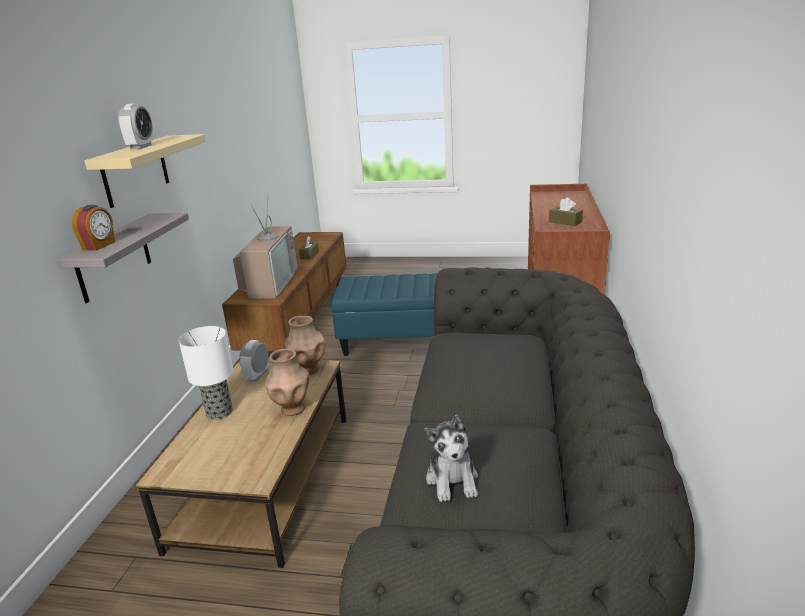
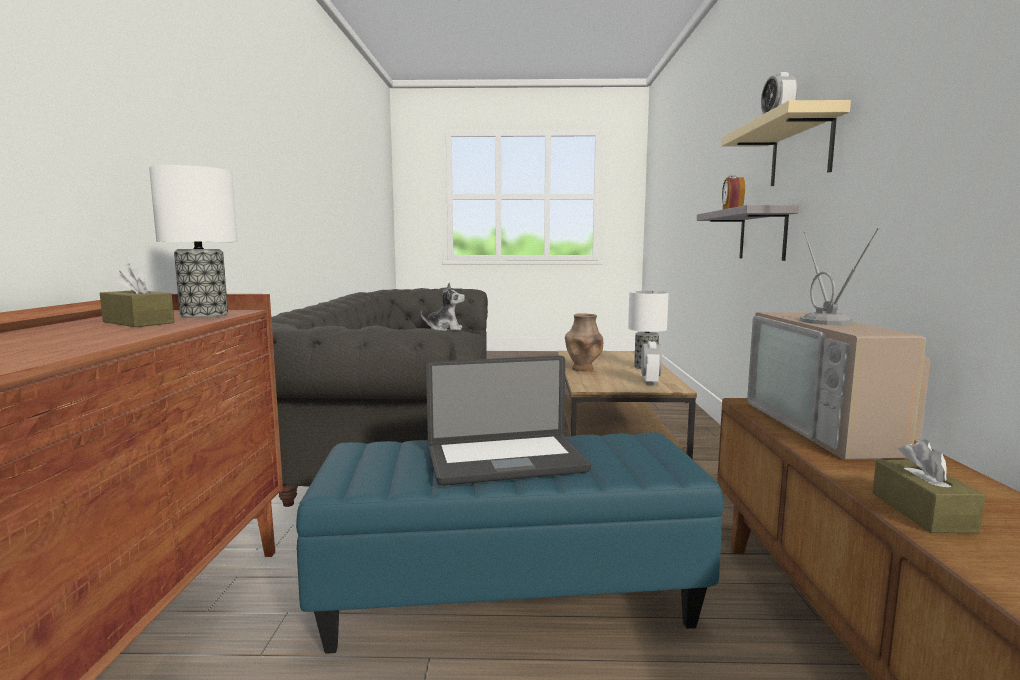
camera: 170 degrees right, 15 degrees down
brown vase [285,316,325,375] -> none
plush toy [424,414,478,502] -> plush toy turned 105 degrees clockwise [421,283,465,331]
none -> table lamp [149,165,237,318]
none -> laptop [426,356,591,486]

